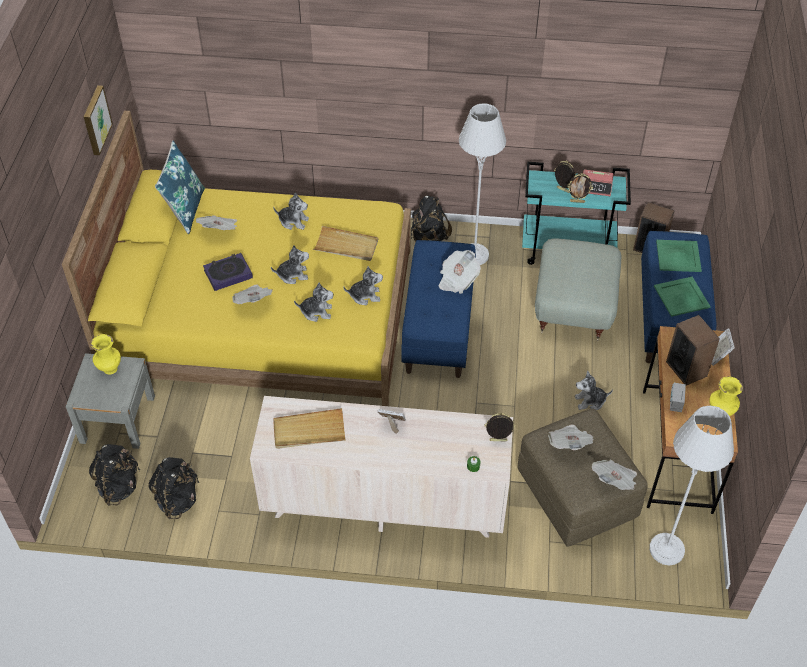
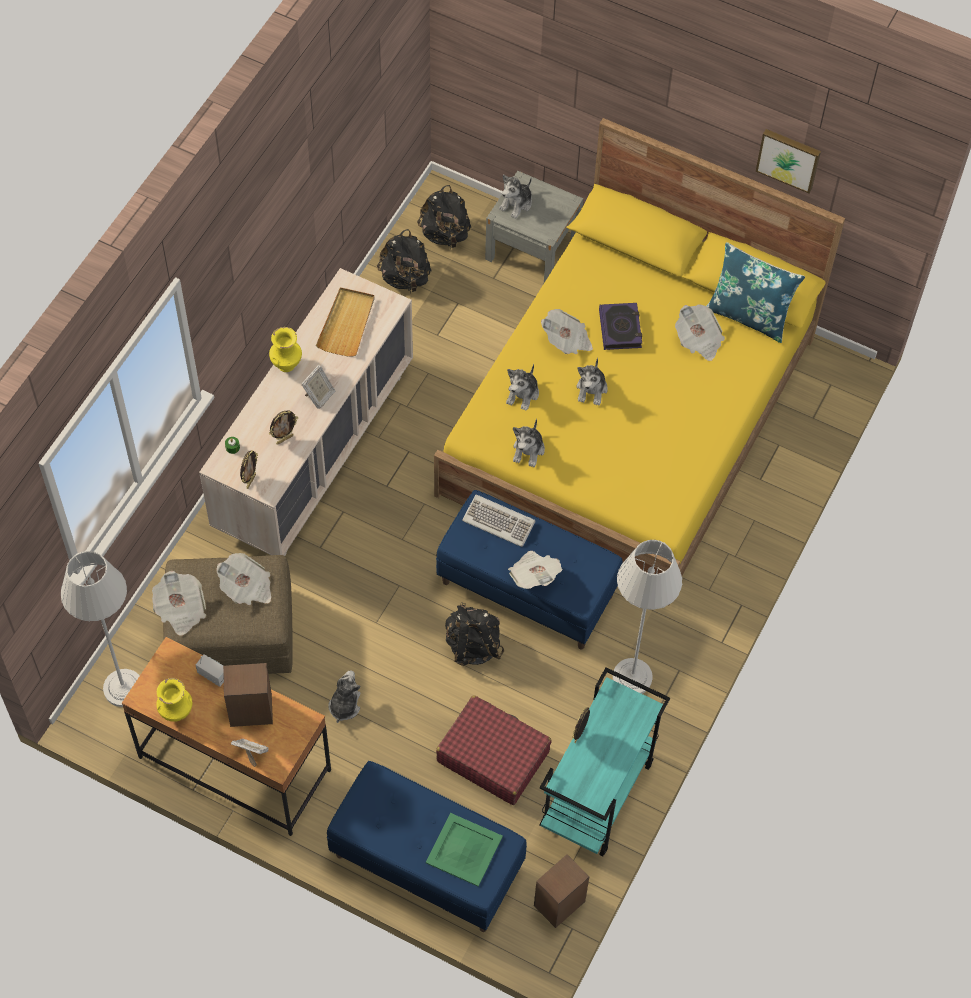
camera: 110 degrees right, 10 degrees up
yellow vase [91,334,121,375] -> yellow vase moved to [269,327,302,372]
plush toy [273,193,309,230] -> plush toy moved to [499,175,532,219]
beige tray [313,226,378,261] -> none
black backpack [411,196,452,242] -> black backpack moved to [445,602,504,666]
grey ottoman [535,238,622,341] -> red suitcase [436,695,552,805]
picture frame [554,161,575,193] -> picture frame moved to [269,411,298,445]
alarm clock [583,169,614,196] -> none
green tray [654,277,711,317] -> none
none -> keyboard [462,495,536,547]

